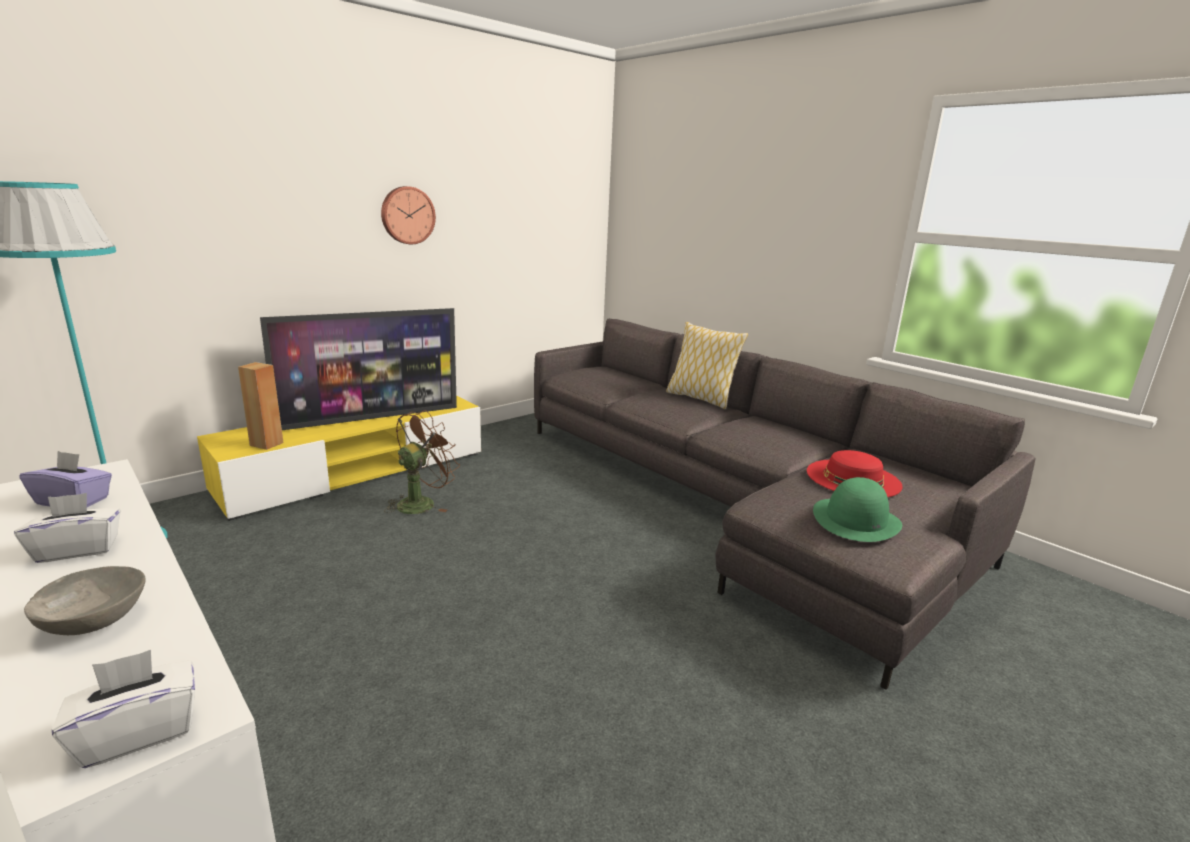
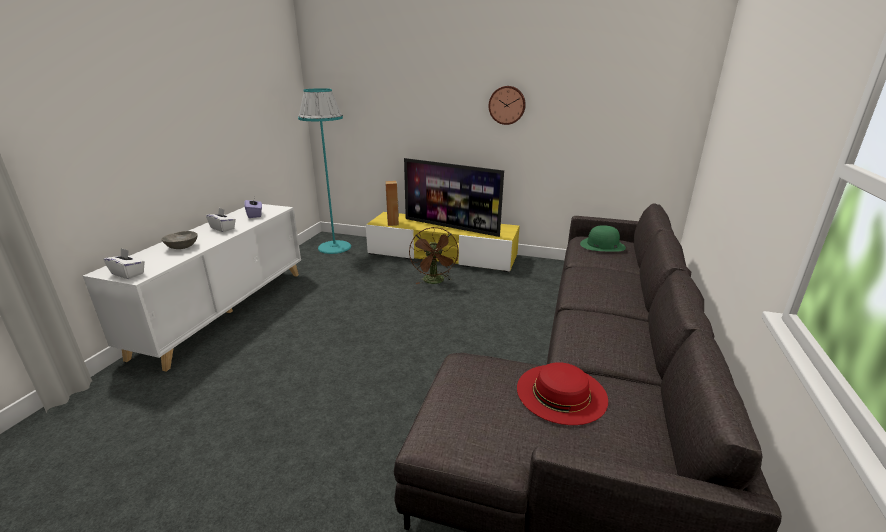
camera: 60 degrees right, 5 degrees up
brown fan [384,410,460,514] -> brown fan turned 75 degrees clockwise [409,227,458,284]
pillow [666,322,748,409] -> none
green hat [813,477,902,542] -> green hat moved to [580,225,626,252]

